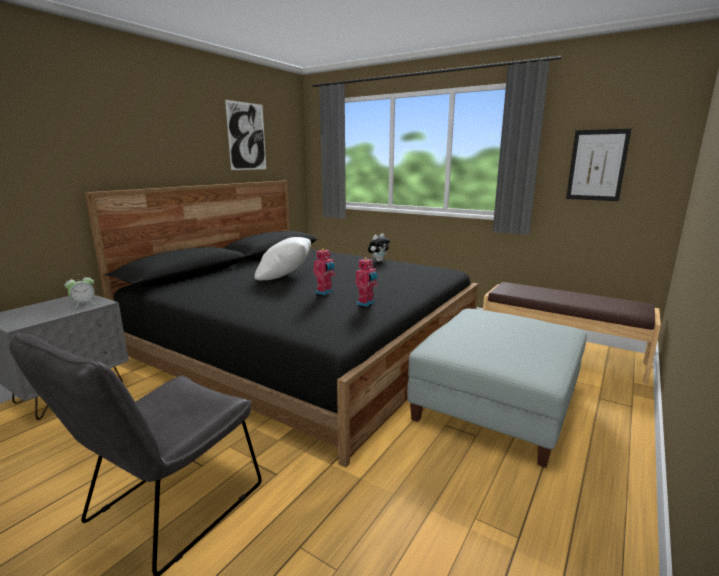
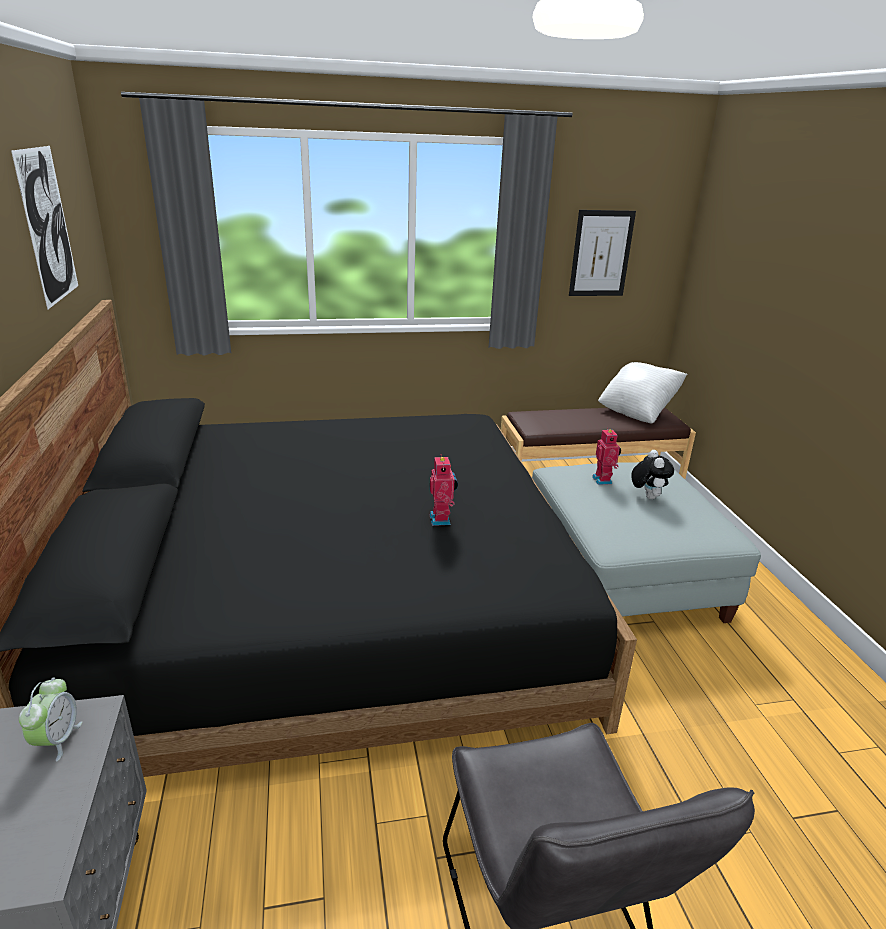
camera: 45 degrees left, 10 degrees up
white pillow [255,237,311,280] -> white pillow moved to [598,362,687,424]
toy robot [355,258,378,307] -> toy robot moved to [592,427,621,485]
plush toy [368,234,390,262] -> plush toy moved to [631,450,674,499]

